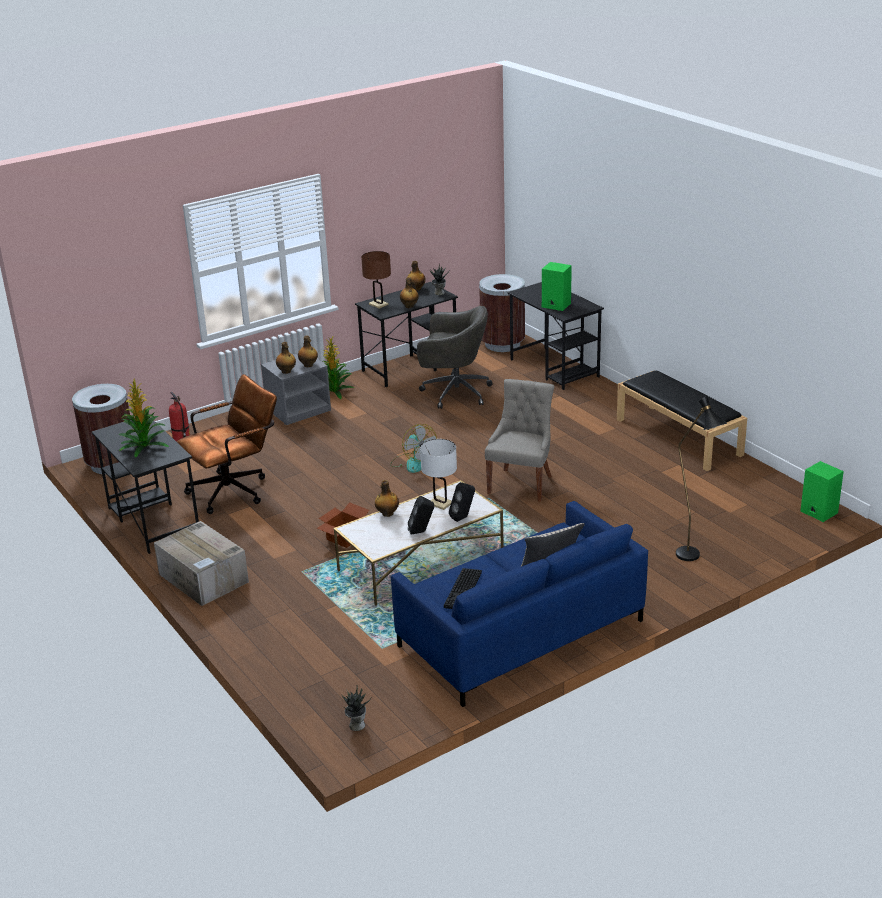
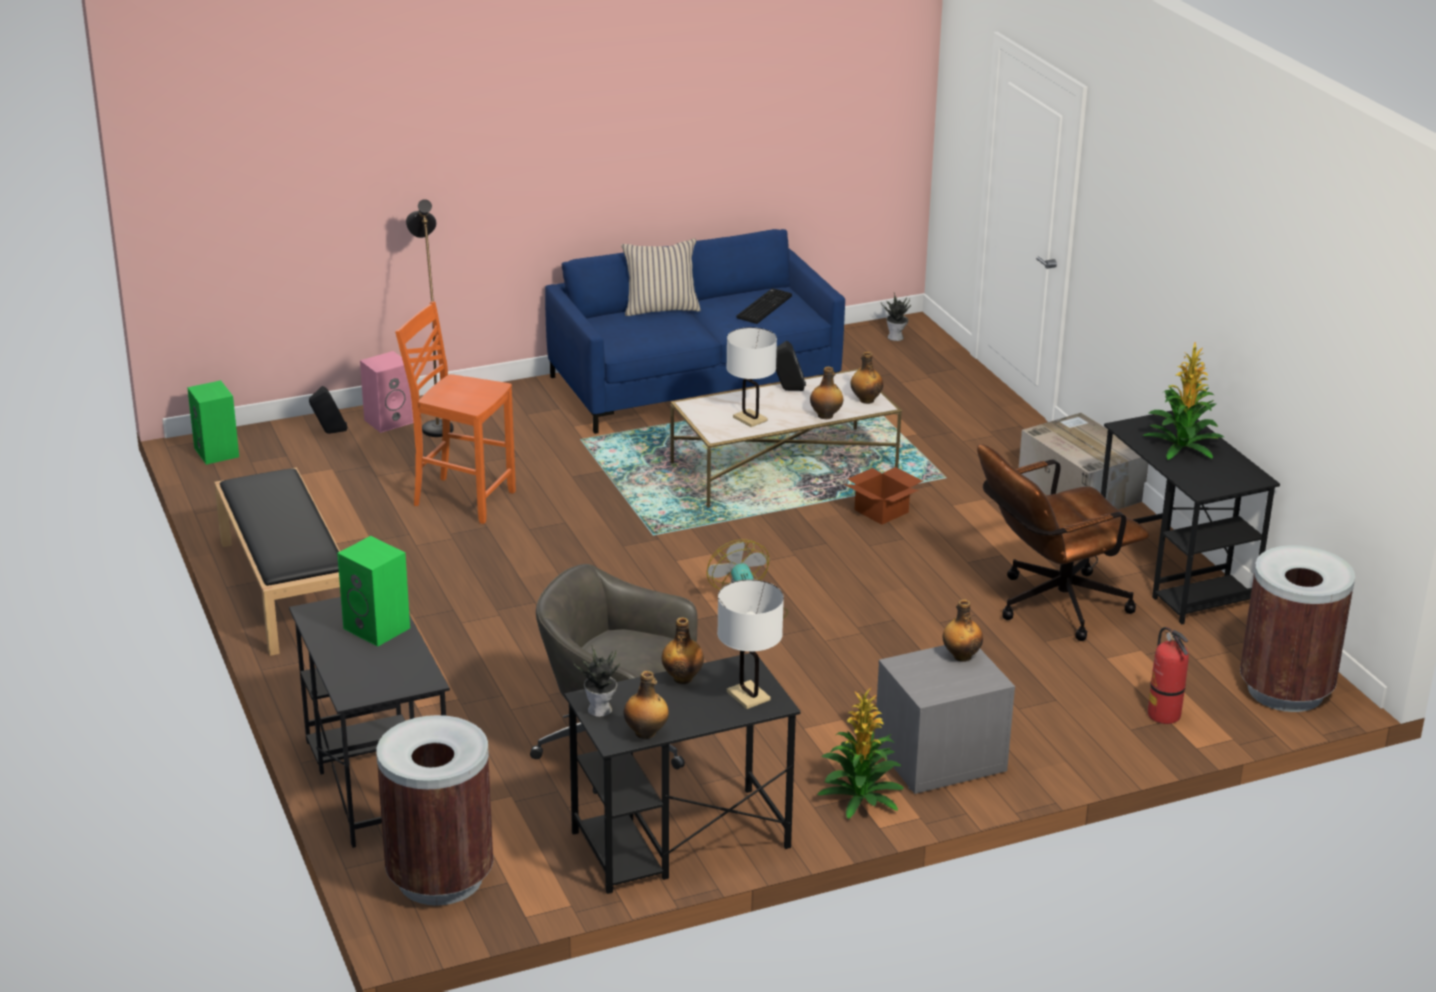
camera: 170 degrees left, 0 degrees up
bottle [298,336,318,367] -> bottle moved to [850,352,883,404]
brown table lamp [361,251,391,309] -> white table lamp [717,580,784,709]
black speaker [449,482,475,522] -> black speaker moved to [309,386,347,434]
grey chair [485,379,554,502] -> none
none -> pink speaker [360,351,413,433]
none -> orange chair [395,301,516,524]

